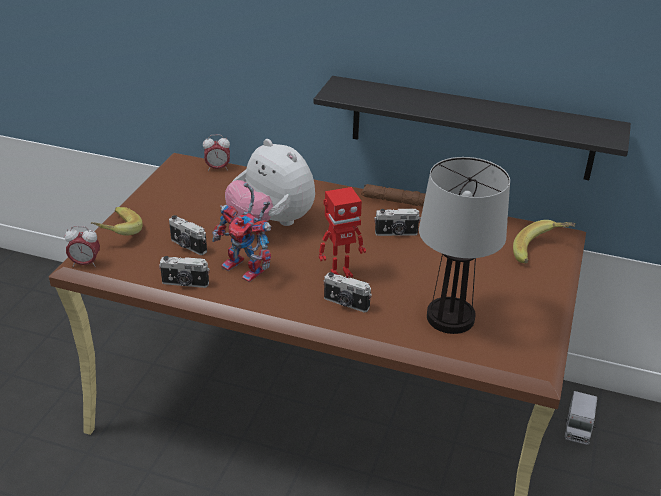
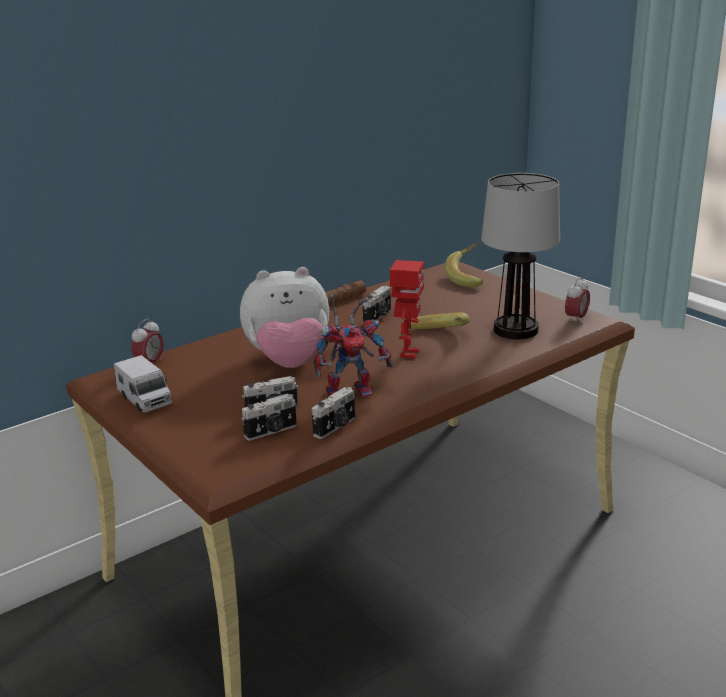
camera: 55 degrees left, 10 degrees down
alarm clock [65,226,100,267] -> alarm clock moved to [565,277,590,324]
banana [91,207,143,236] -> banana moved to [411,312,470,329]
black shelf [314,76,631,180] -> none
camera [324,272,372,312] -> camera moved to [241,394,297,441]
toy truck [564,391,597,445] -> toy truck moved to [114,355,172,413]

